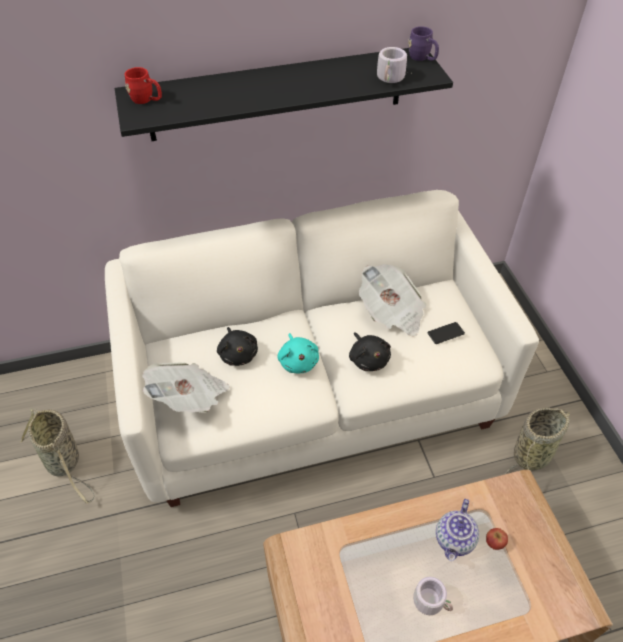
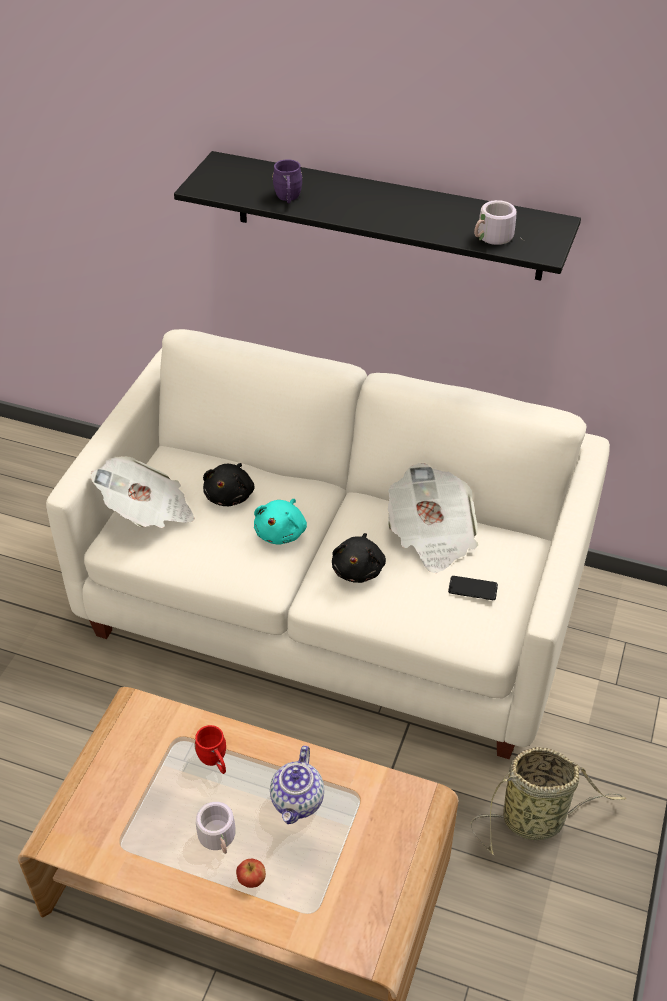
camera: 35 degrees right, 5 degrees down
basket [20,408,95,504] -> none
red mug [124,67,162,104] -> red mug moved to [194,725,226,774]
purple mug [408,26,439,61] -> purple mug moved to [272,159,302,203]
teapot [436,499,479,561] -> teapot turned 45 degrees counterclockwise [270,746,324,824]
apple [486,528,508,550] -> apple moved to [236,859,266,888]

